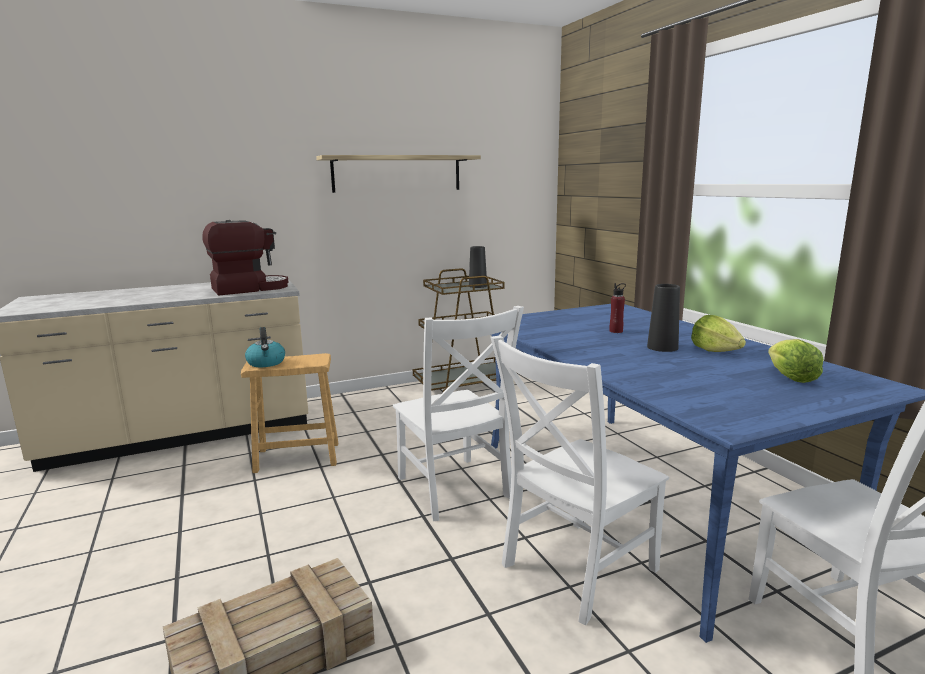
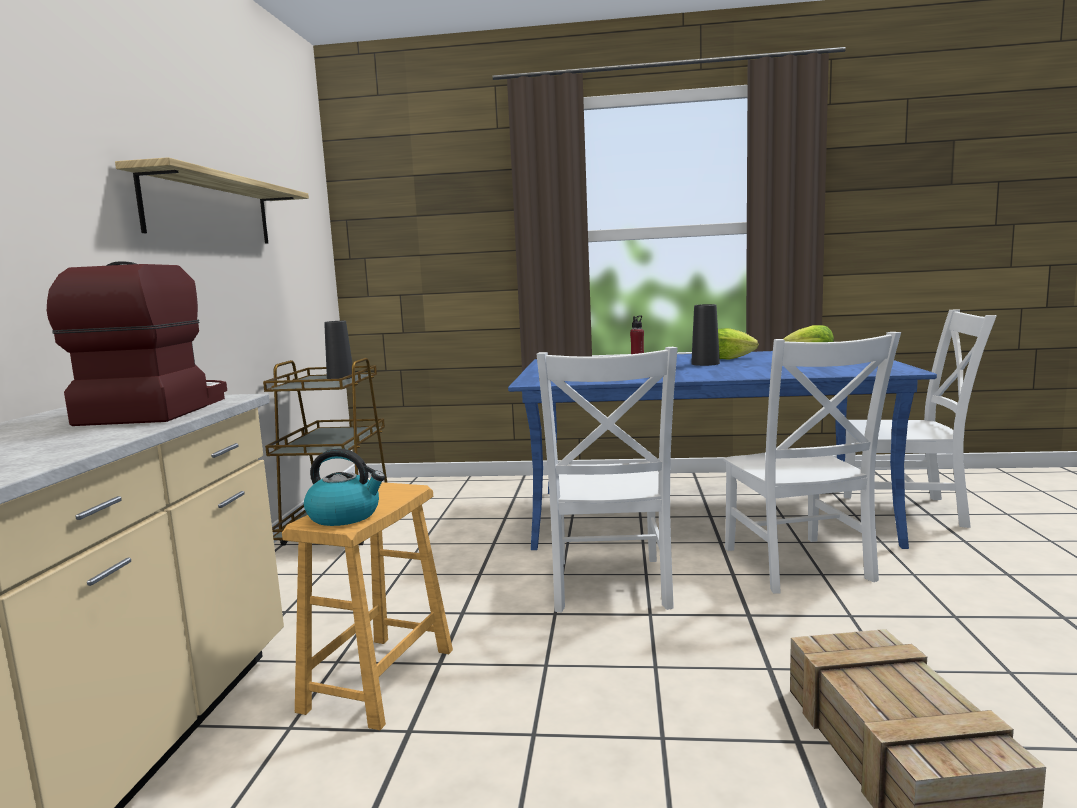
camera: 60 degrees left, 5 degrees down
white chair [393,306,524,521] -> white chair turned 90 degrees clockwise [537,347,678,612]

